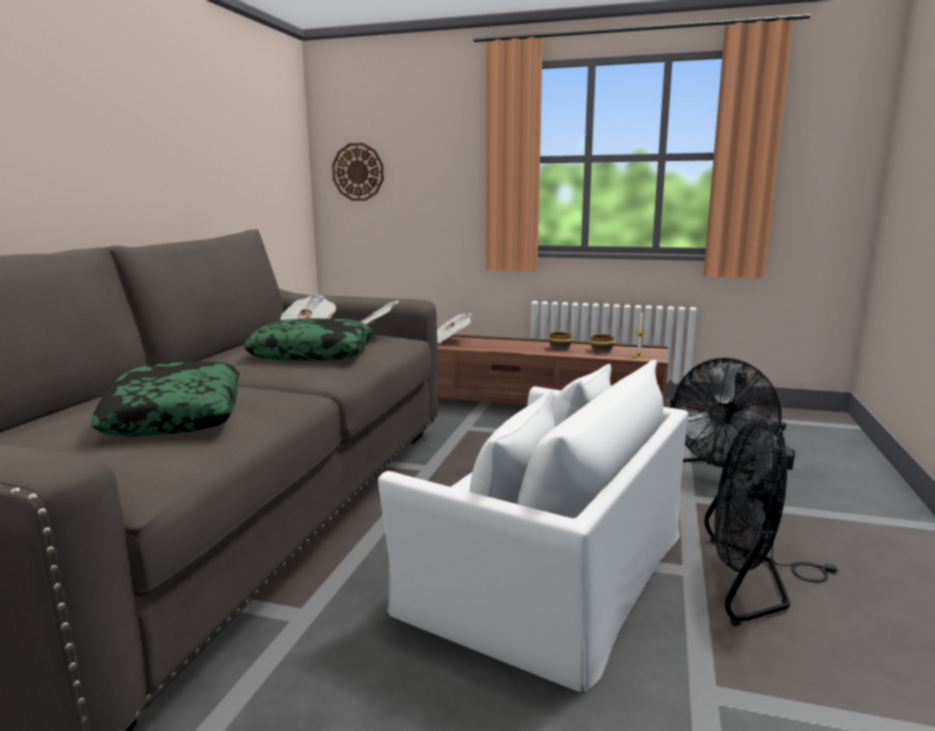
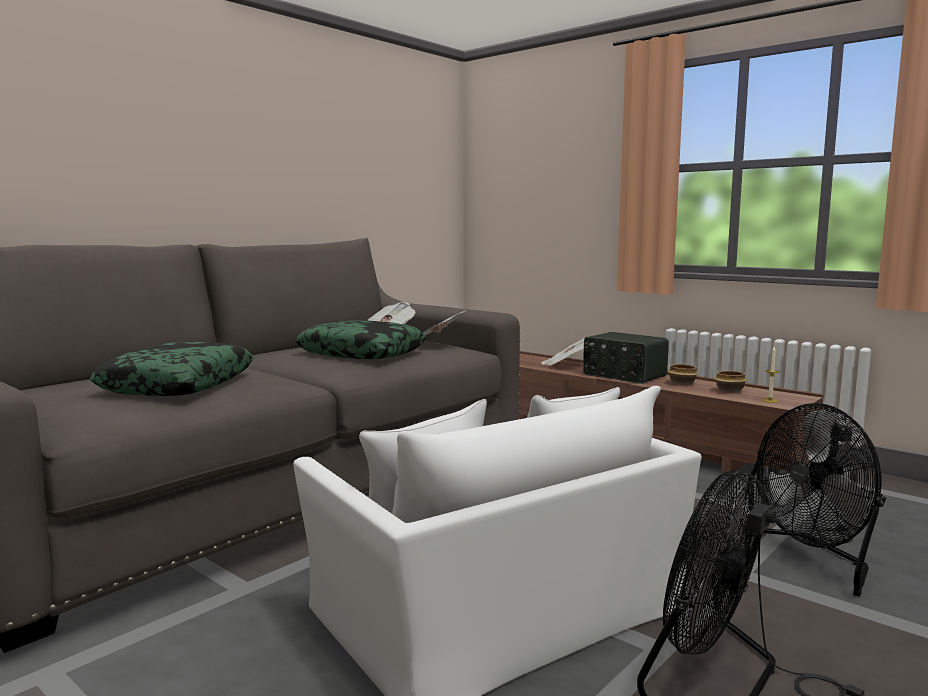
camera: 25 degrees right, 5 degrees down
wall clock [332,143,384,201] -> none
none -> radio [583,332,669,384]

